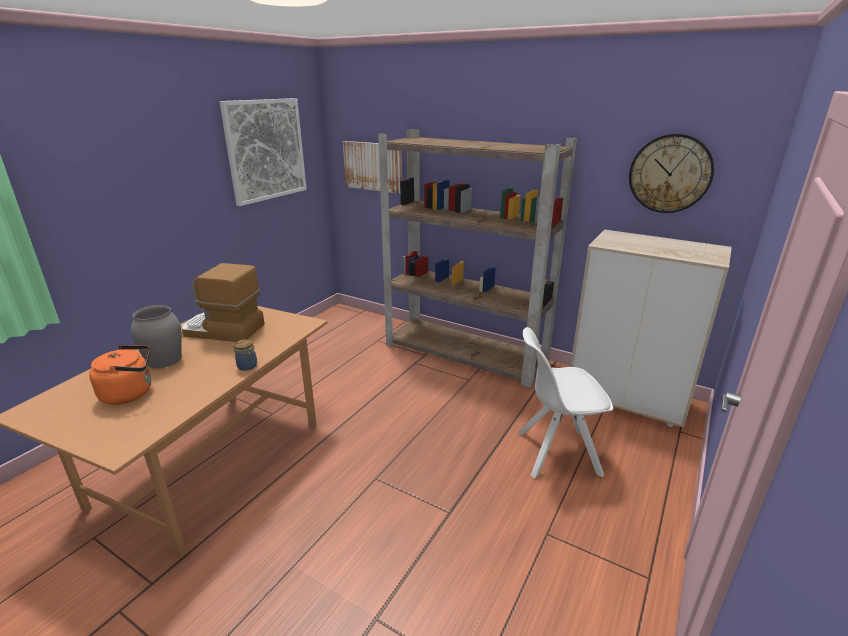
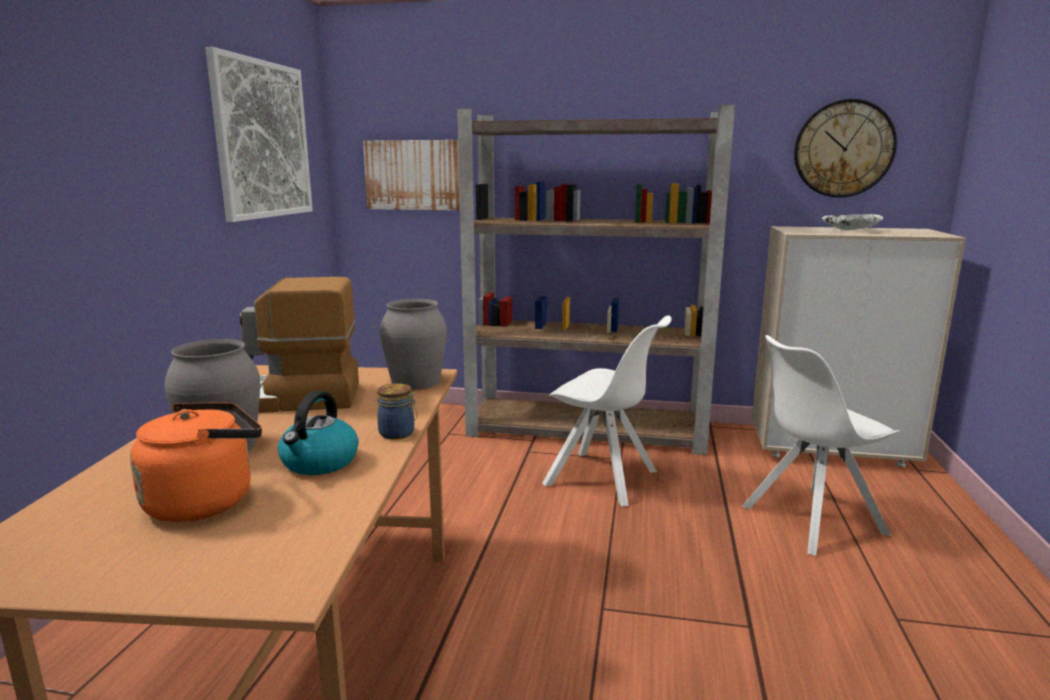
camera: 20 degrees left, 10 degrees down
none -> kettle [278,391,359,475]
none -> grey vase [380,299,447,390]
none -> white chair [543,315,672,506]
none -> white bowl [822,214,883,231]

